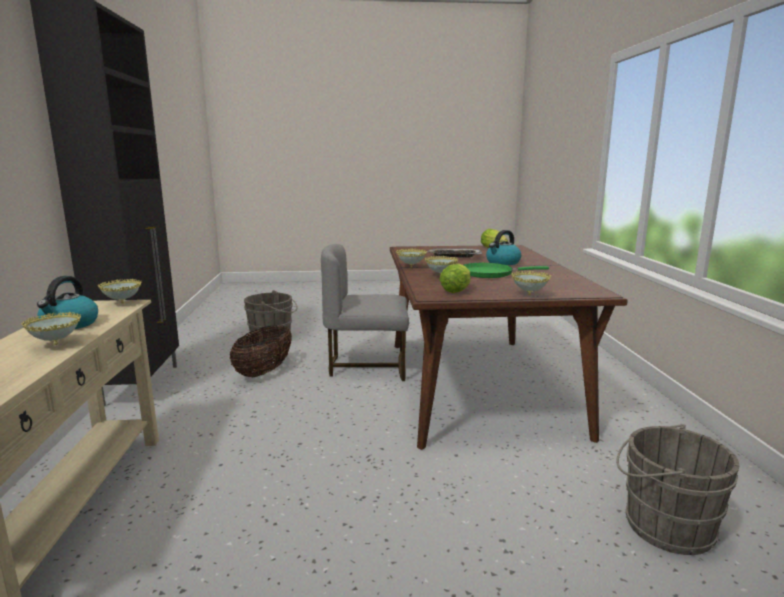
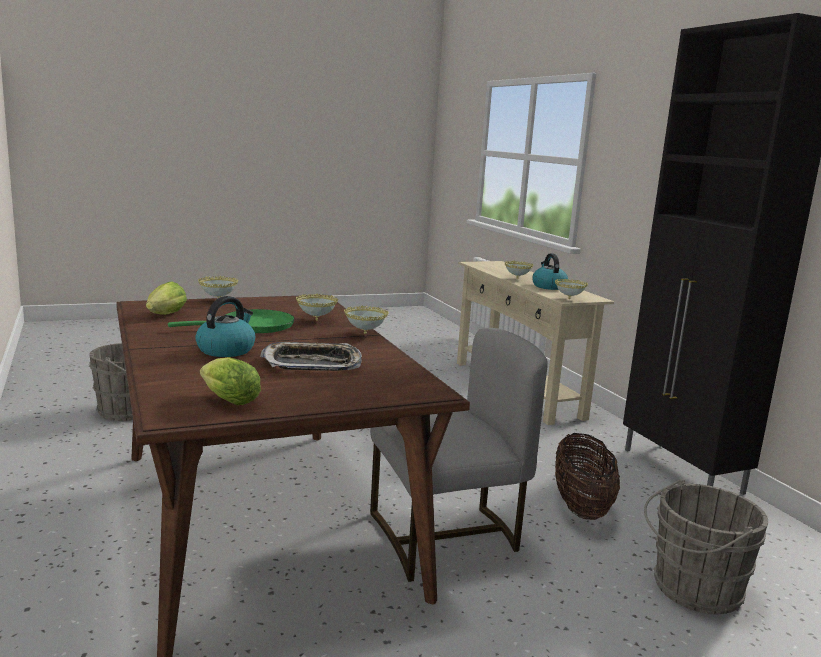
camera: 160 degrees right, 0 degrees up
lettuce [439,264,471,293] -> lettuce moved to [146,282,187,315]

